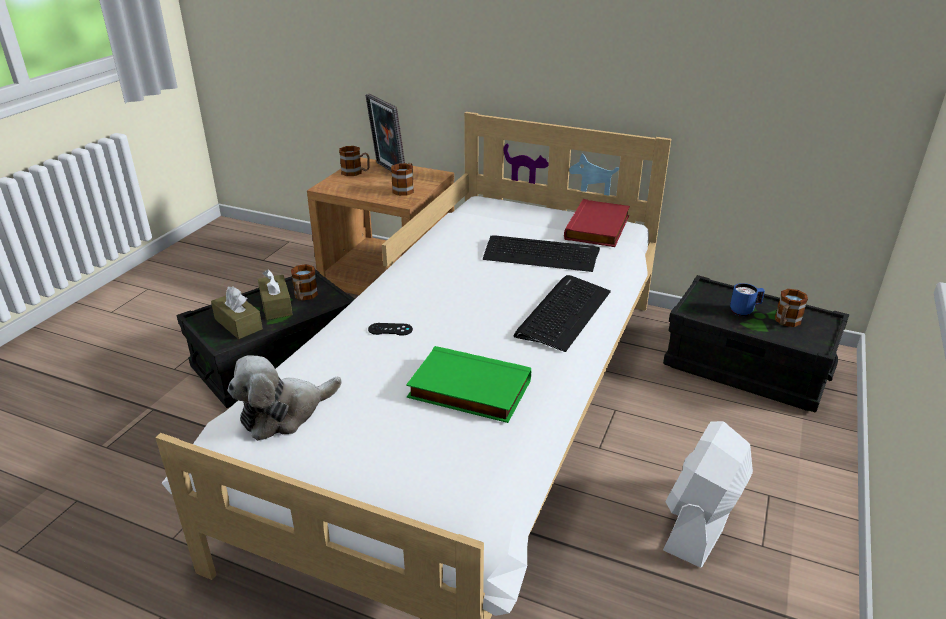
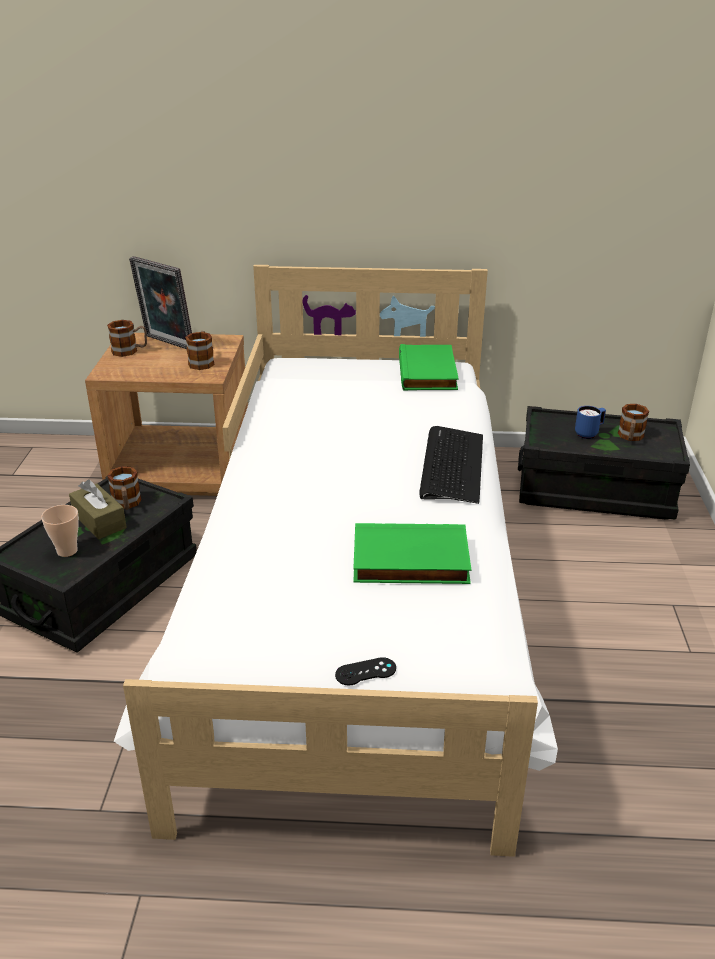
camera: 20 degrees left, 0 degrees up
brown tissue box [211,287,263,339] -> cup [41,505,79,557]
plush toy [227,355,342,441] -> none
black game controller [368,323,413,336] -> black game controller moved to [335,657,396,685]
keyboard [483,236,600,272] -> none
red book [564,199,630,247] -> green book [399,344,459,390]
white fan [663,421,753,568] -> none

